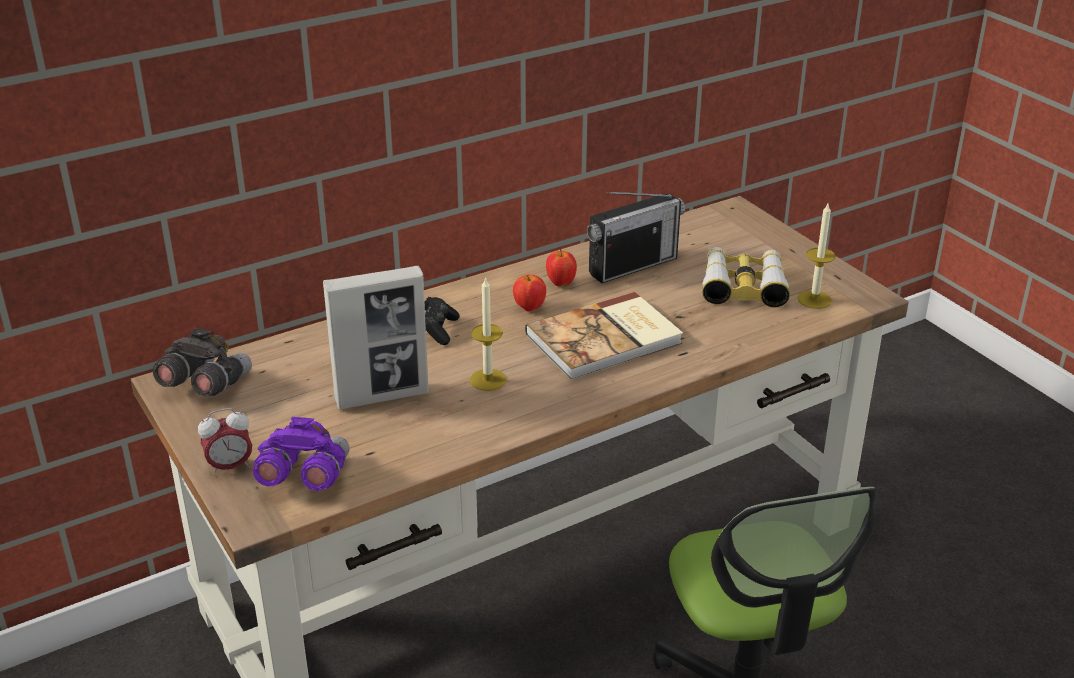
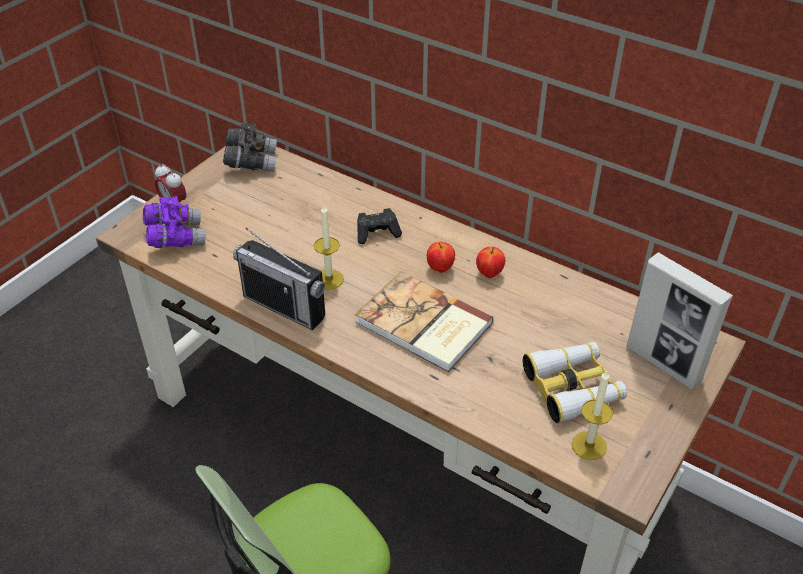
camera: 65 degrees right, 10 degrees up
picture frame [323,266,429,410] -> picture frame moved to [626,252,733,390]
radio [587,192,685,283] -> radio moved to [233,227,325,330]

